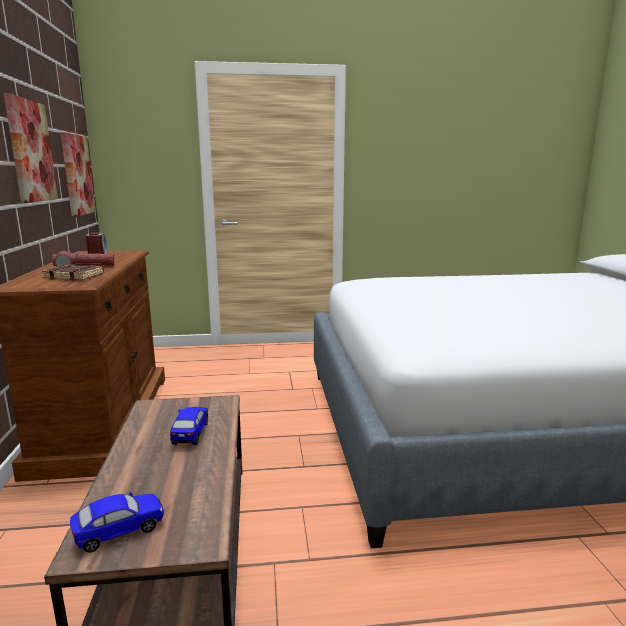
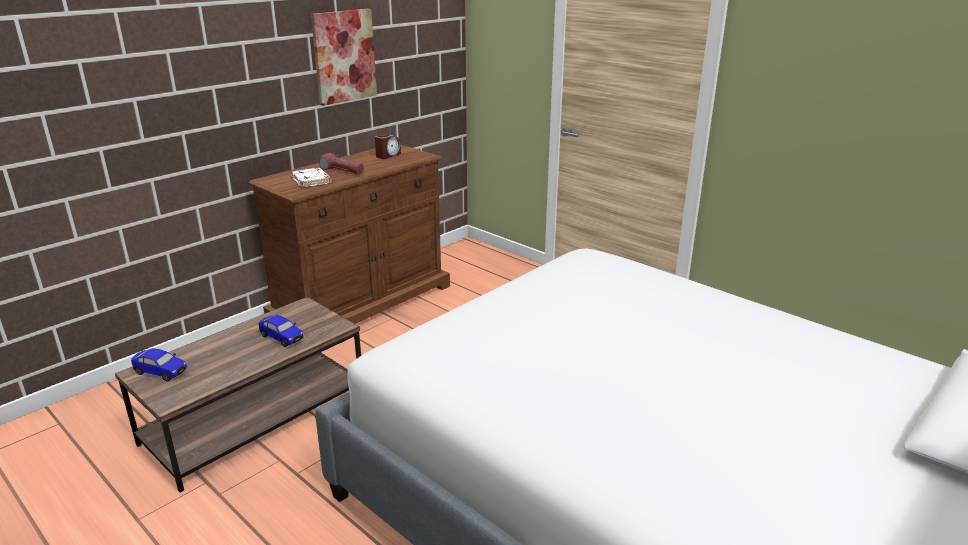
camera: 50 degrees right, 10 degrees up
brown book [42,264,104,281] -> white book [291,168,331,187]
picture [60,132,96,217] -> none
toy car [170,407,208,445] -> toy car turned 75 degrees clockwise [259,315,303,347]

